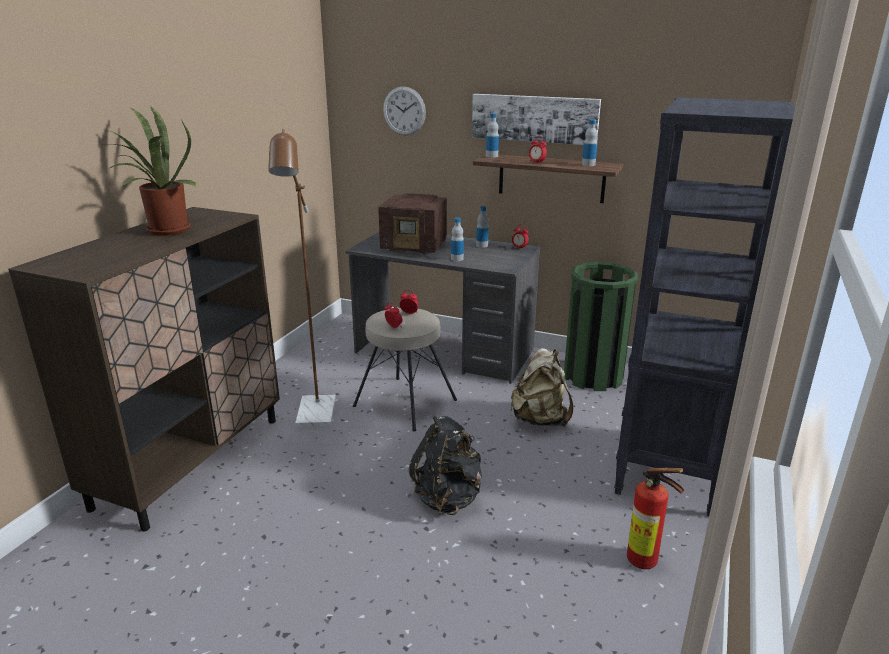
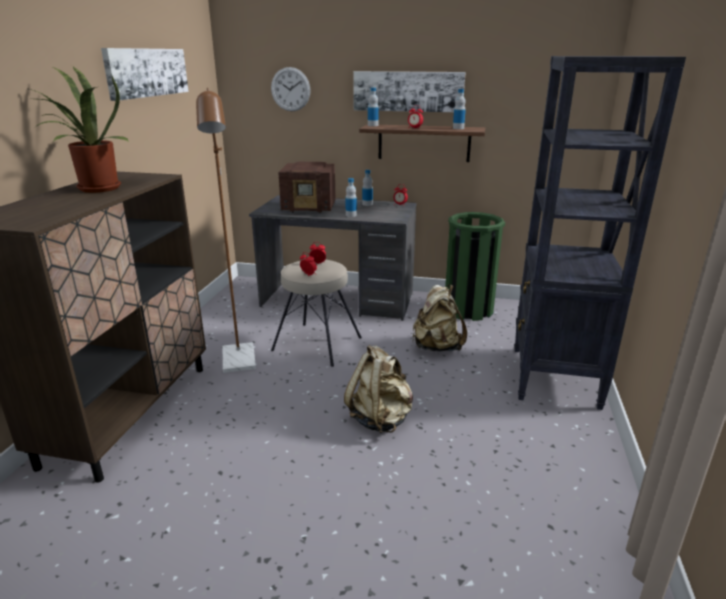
camera: 10 degrees left, 0 degrees up
black backpack [409,416,482,515] -> beige backpack [344,345,413,433]
fire extinguisher [627,467,684,569] -> none
none -> picture [101,48,189,101]

